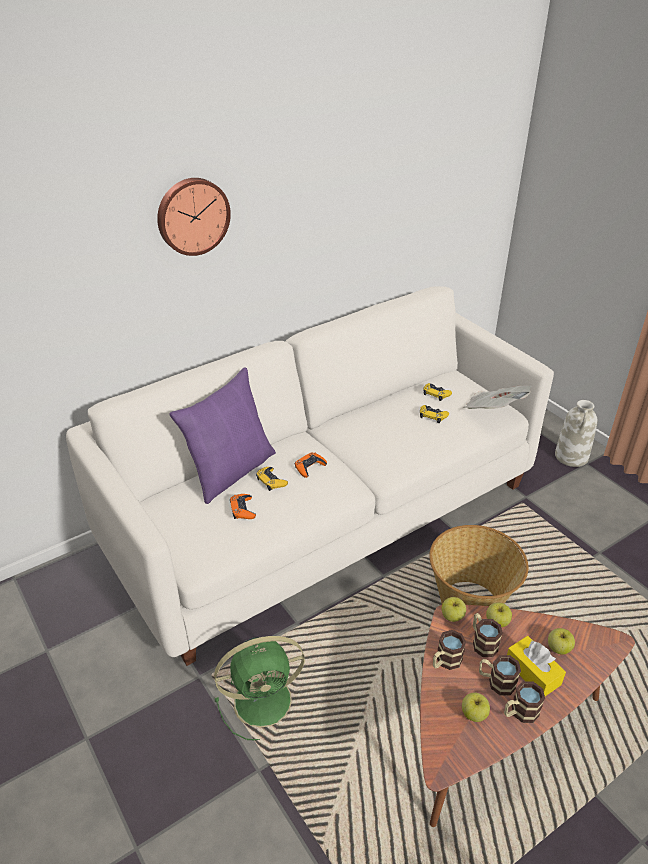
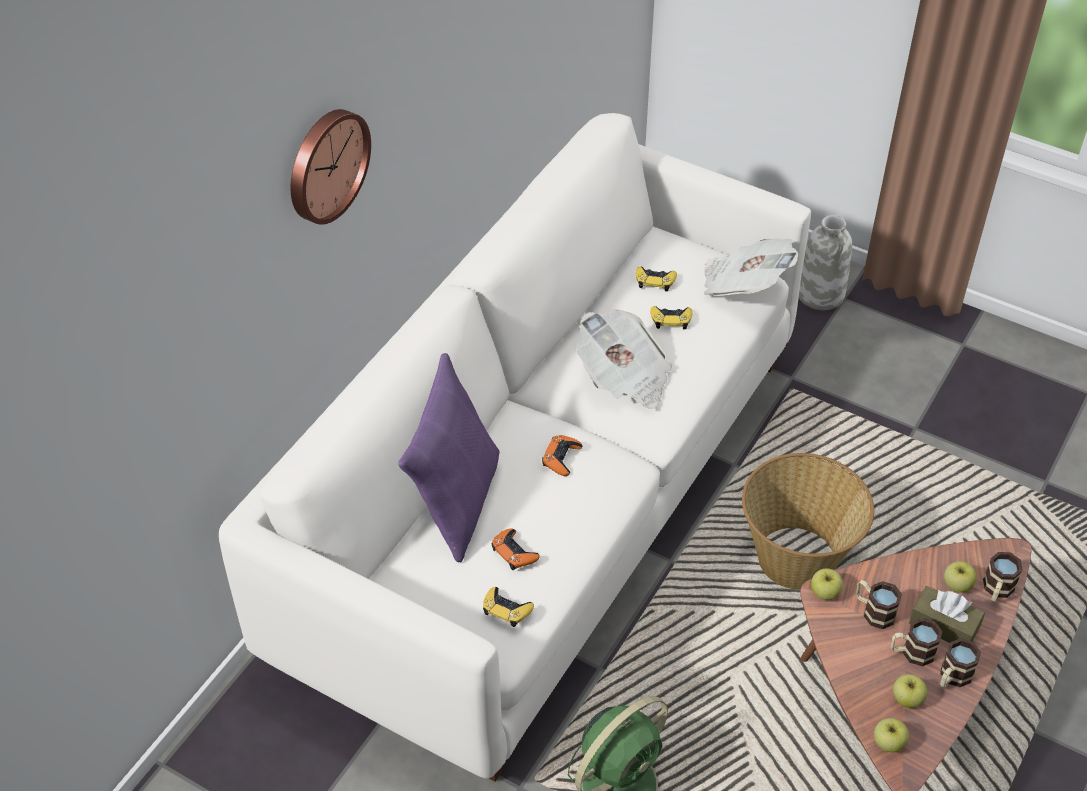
camera: 25 degrees left, 10 degrees up
yellow game controller [256,467,288,491] -> yellow game controller moved to [483,587,534,627]
mug [433,630,466,670] -> mug moved to [983,552,1023,602]
apple [486,603,512,627] -> apple moved to [874,718,909,753]
yellow tissue box [507,636,566,696] -> brown tissue box [909,586,985,643]
none -> newspaper [576,309,672,409]

